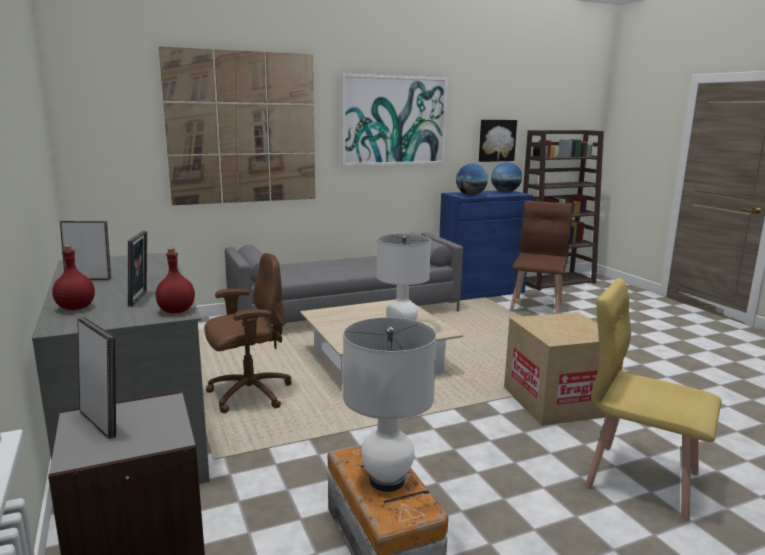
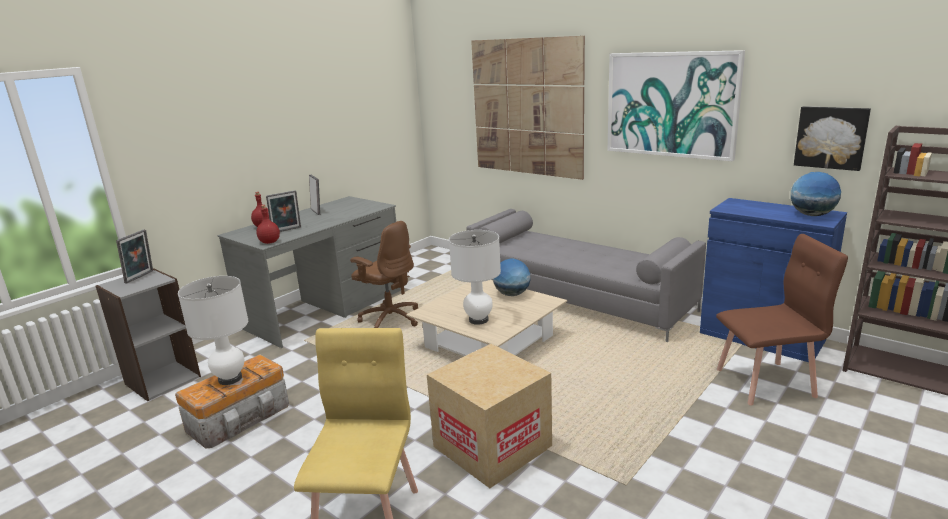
camera: 65 degrees right, 5 degrees up
globe [456,164,488,196] -> globe moved to [493,259,530,296]

